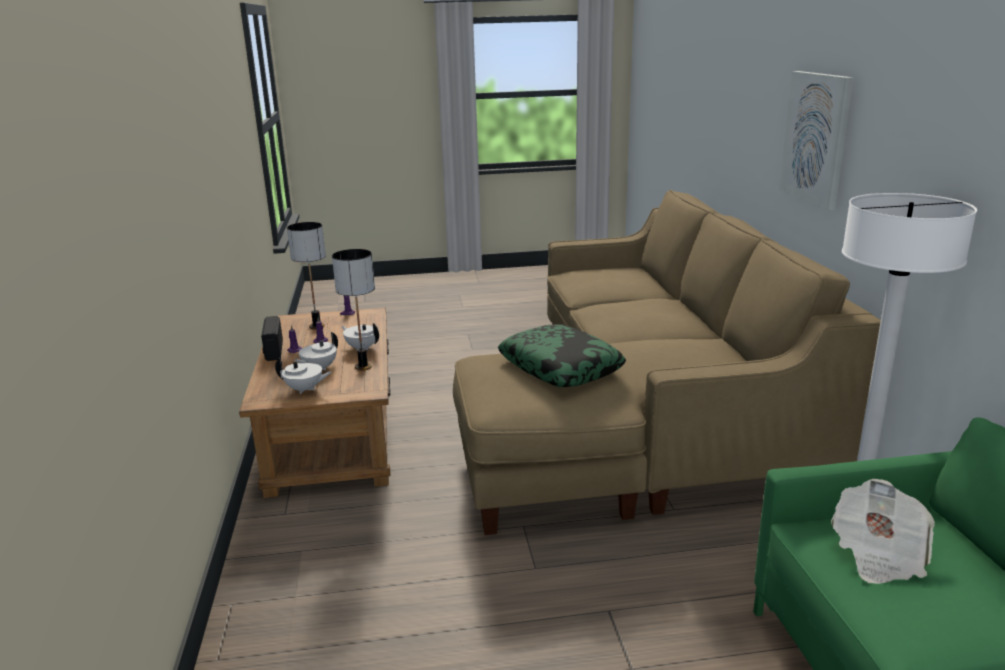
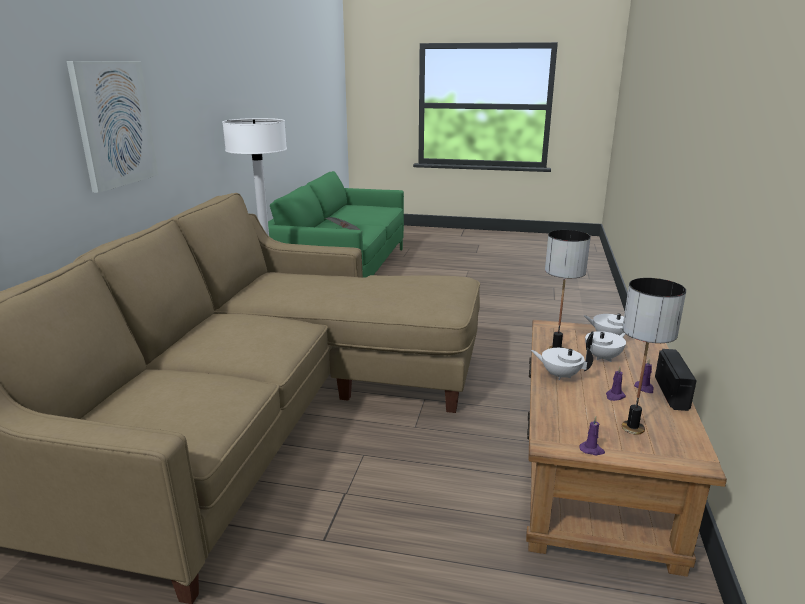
camera: 160 degrees left, 0 degrees up
white teapot [341,323,379,350] -> white teapot turned 150 degrees clockwise [531,347,593,380]
pillow [498,324,626,387] -> none

